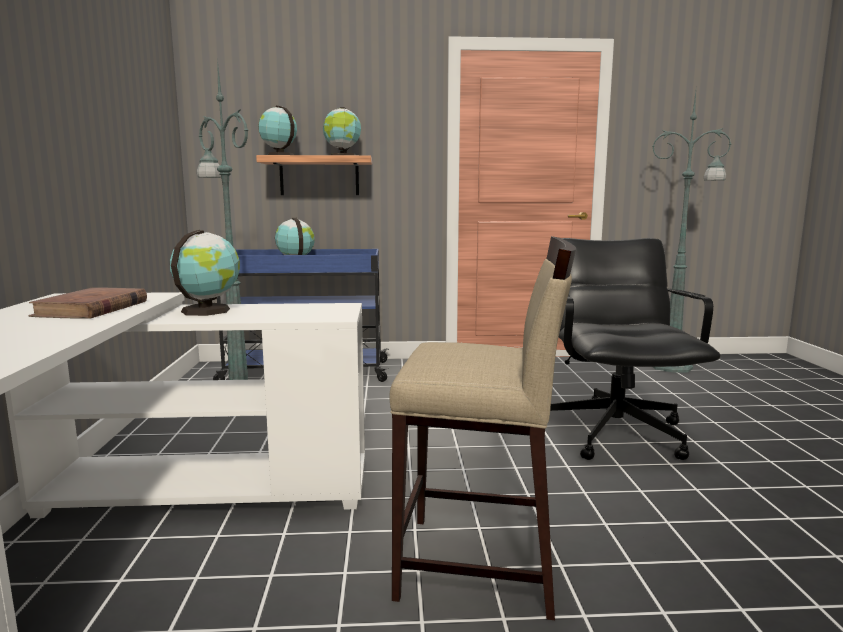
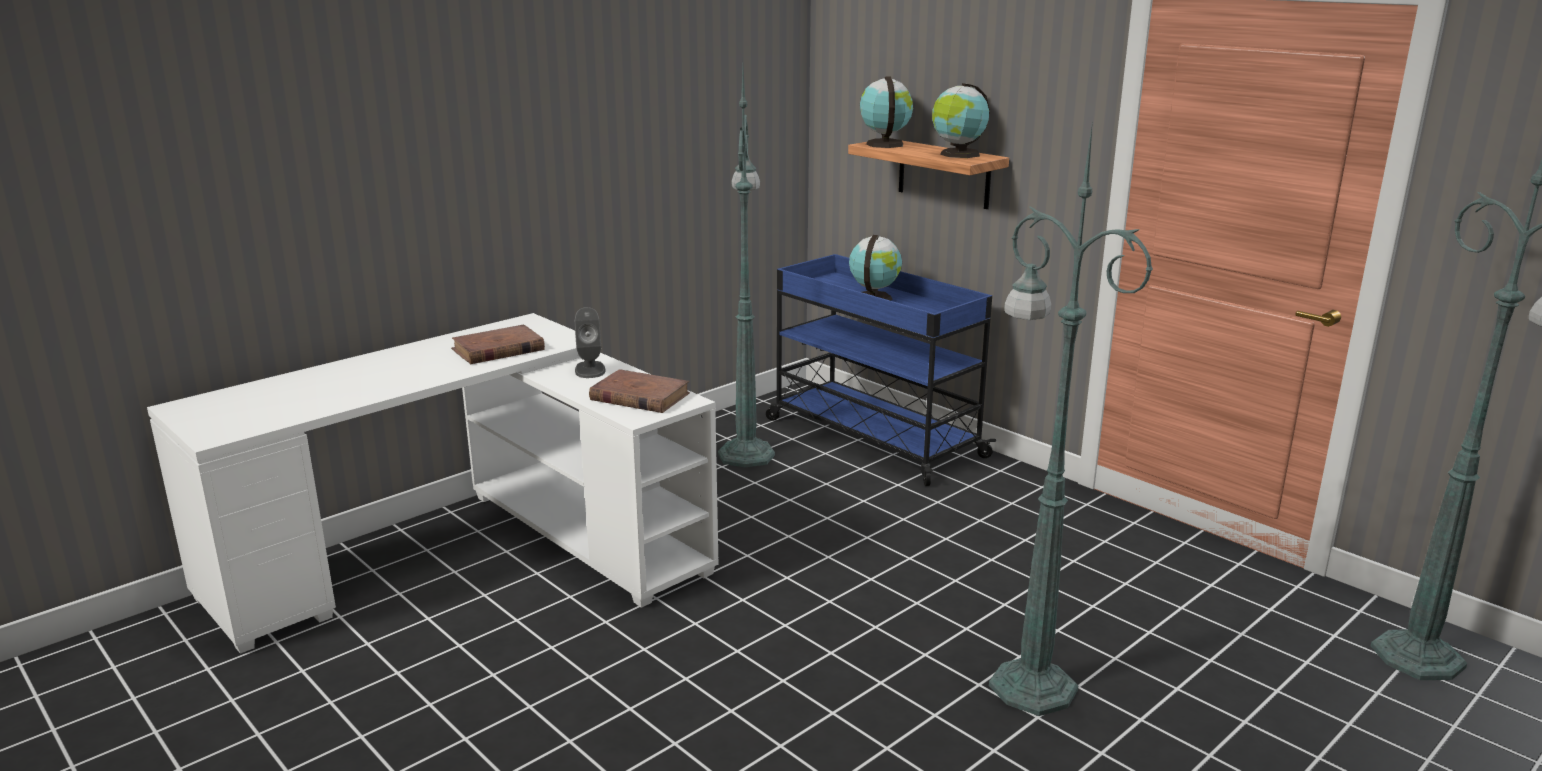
camera: 50 degrees right, 10 degrees up
globe [170,230,240,316] -> grey speaker [575,307,605,378]
beige stool [389,236,577,620] -> none
black office chair [550,238,721,460] -> green floor lamp [989,120,1153,716]
none -> brown book [589,369,690,413]

